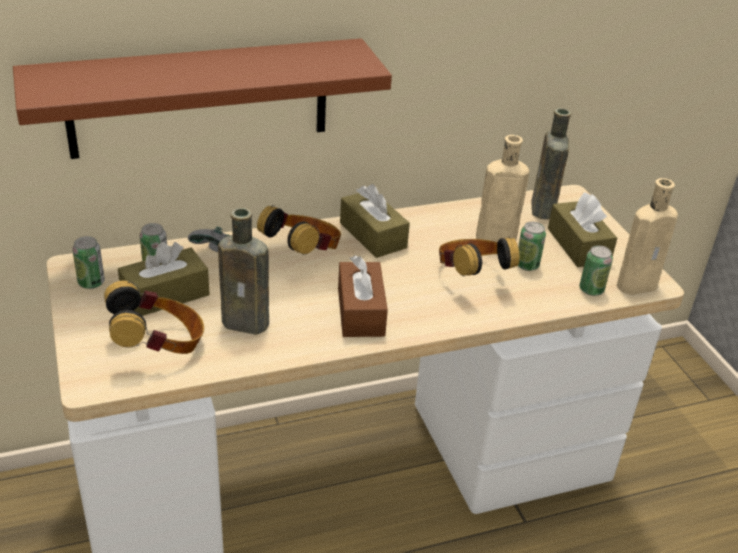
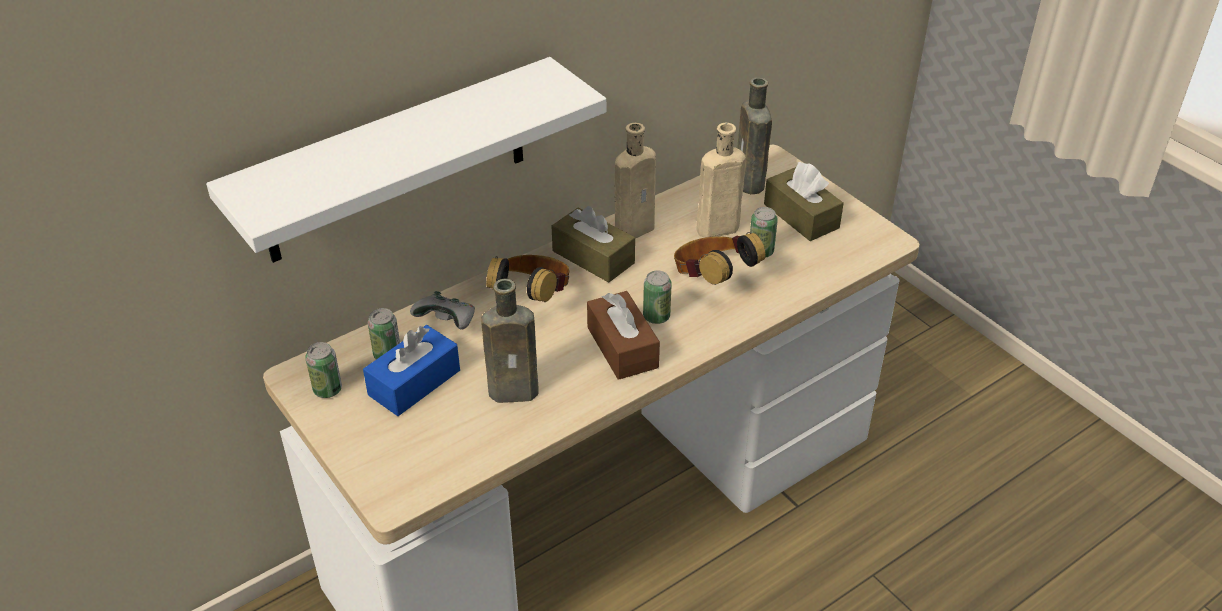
camera: 15 degrees left, 5 degrees up
brown shelf [13,38,392,159] -> white shelf [206,57,606,263]
headphones [104,280,204,354] -> none
brown tissue box [118,242,210,316] -> blue tissue box [363,325,460,416]
can [579,245,613,296] -> can moved to [643,270,672,324]
beige bottle [617,178,678,295] -> beige bottle moved to [615,123,656,238]

